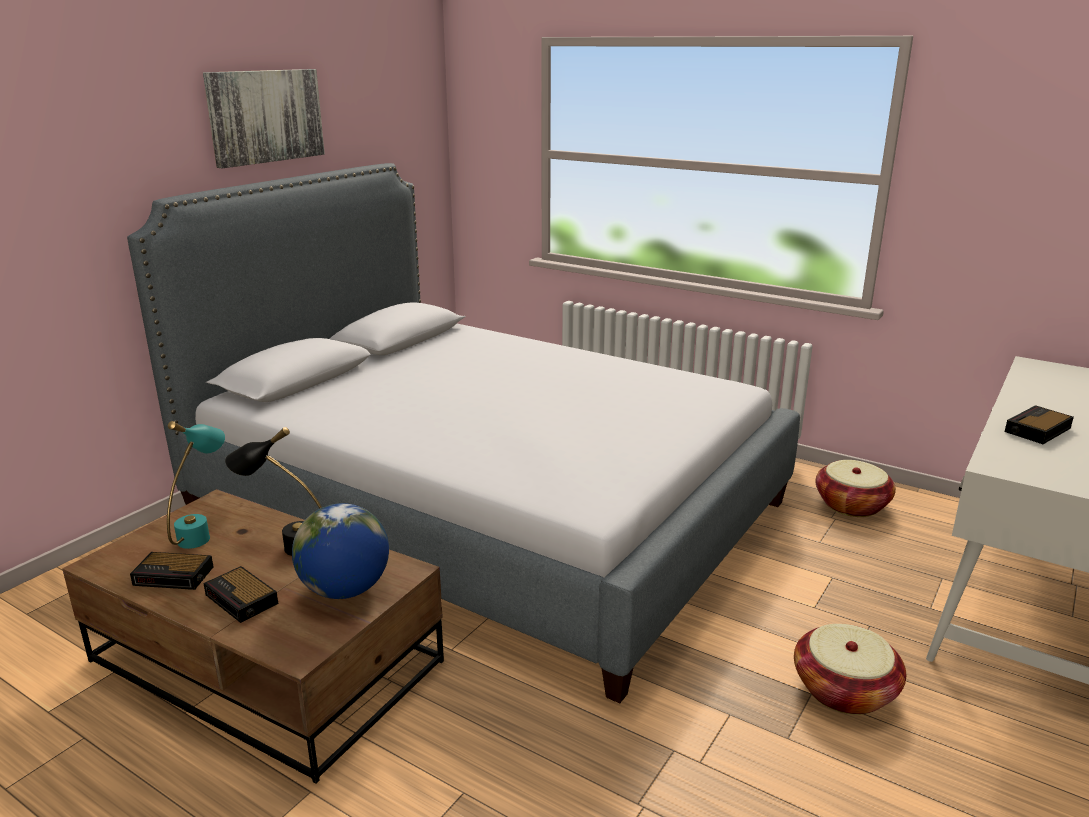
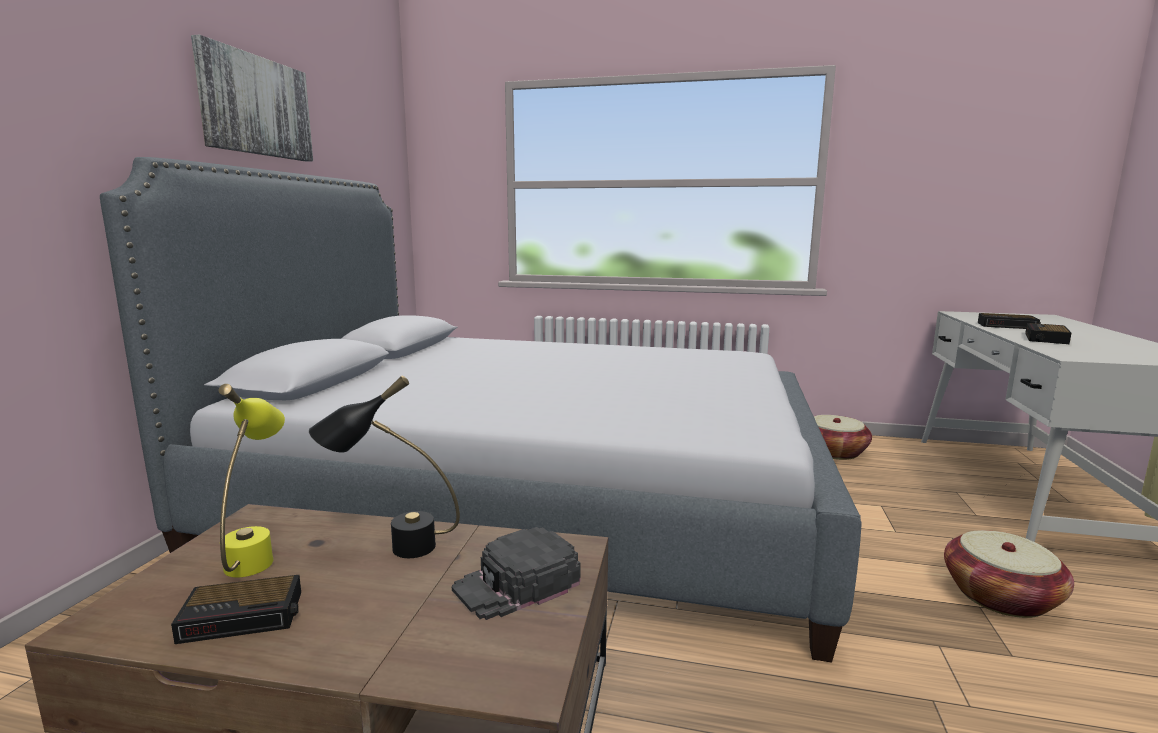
camera: 20 degrees left, 10 degrees down
turquoise table lamp [167,421,225,549] -> yellow table lamp [218,384,285,577]
alarm clock [204,566,278,623] -> alarm clock moved to [978,313,1041,329]
globe [292,503,389,599] -> black cap [452,527,581,620]

